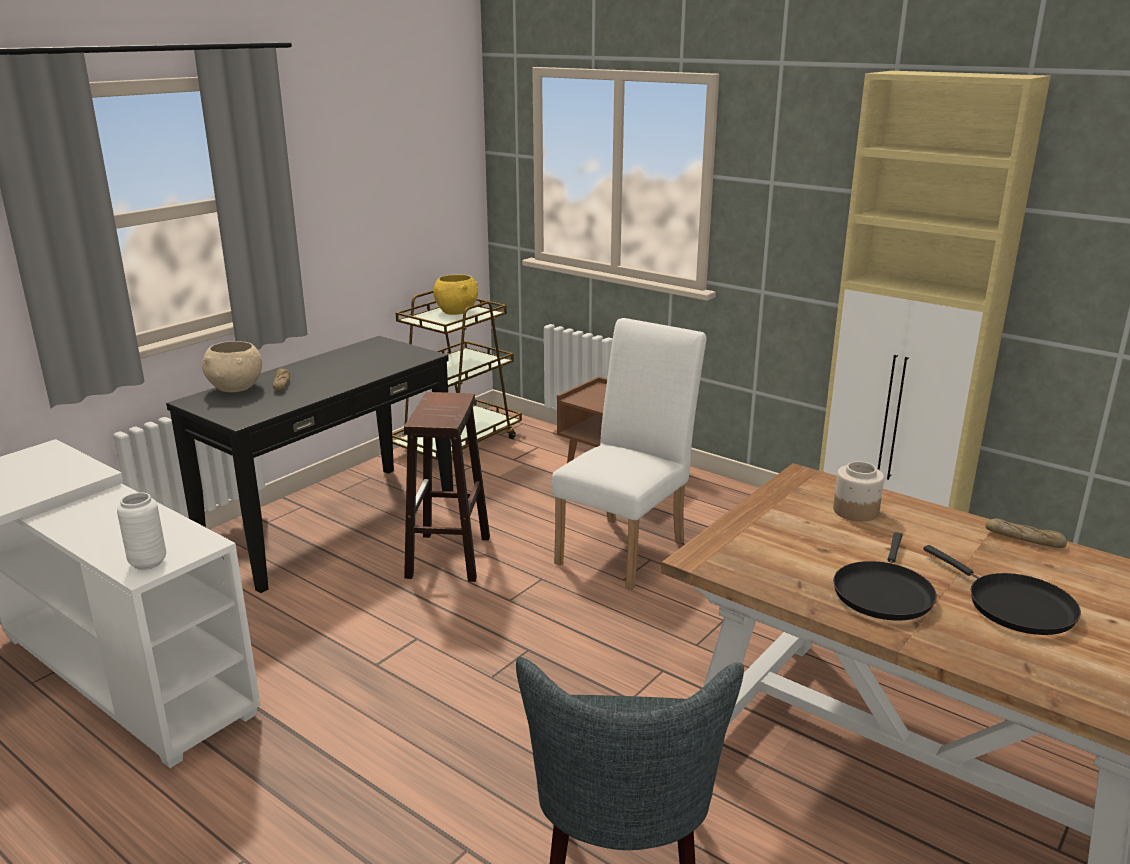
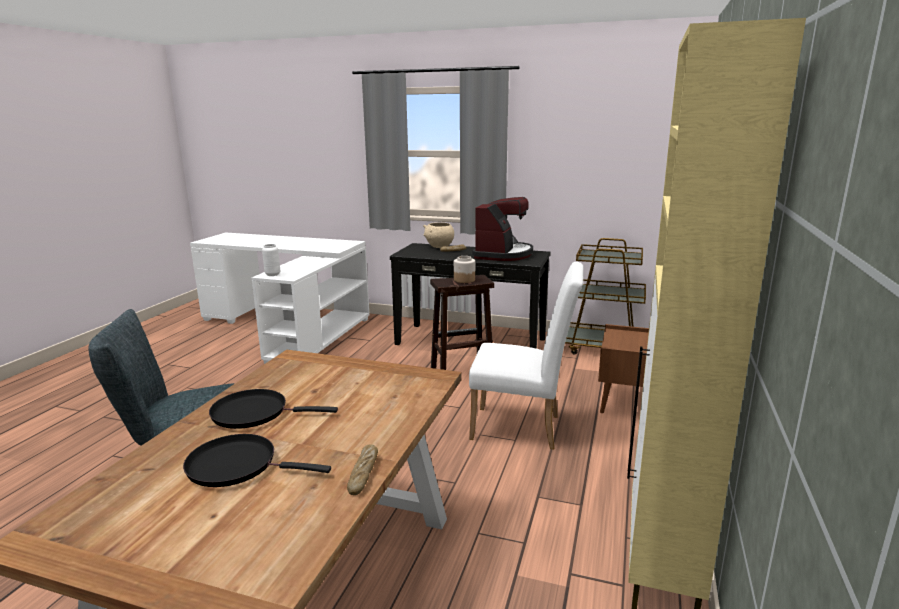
camera: 70 degrees right, 5 degrees down
yellow bowl [433,275,478,315] -> none
jar [833,461,884,521] -> jar moved to [454,256,475,283]
black frying pan [923,545,1081,635] -> black frying pan turned 60 degrees clockwise [183,434,331,487]
none -> coffee machine [472,197,533,261]

